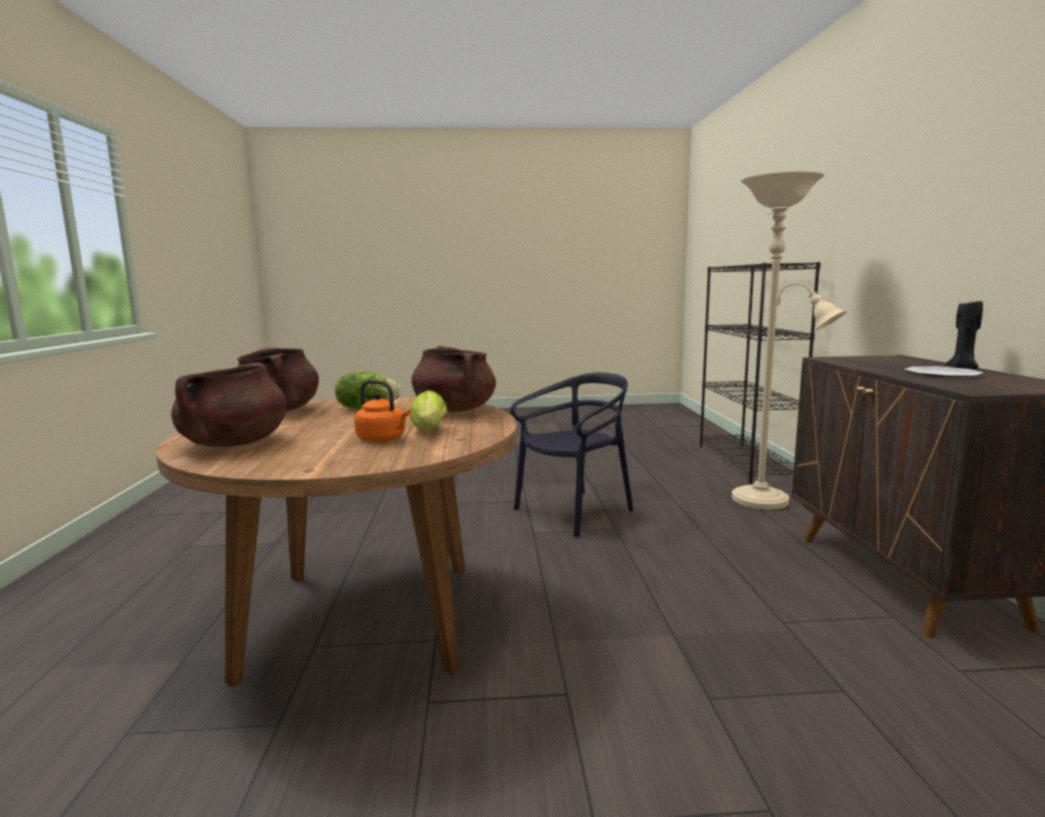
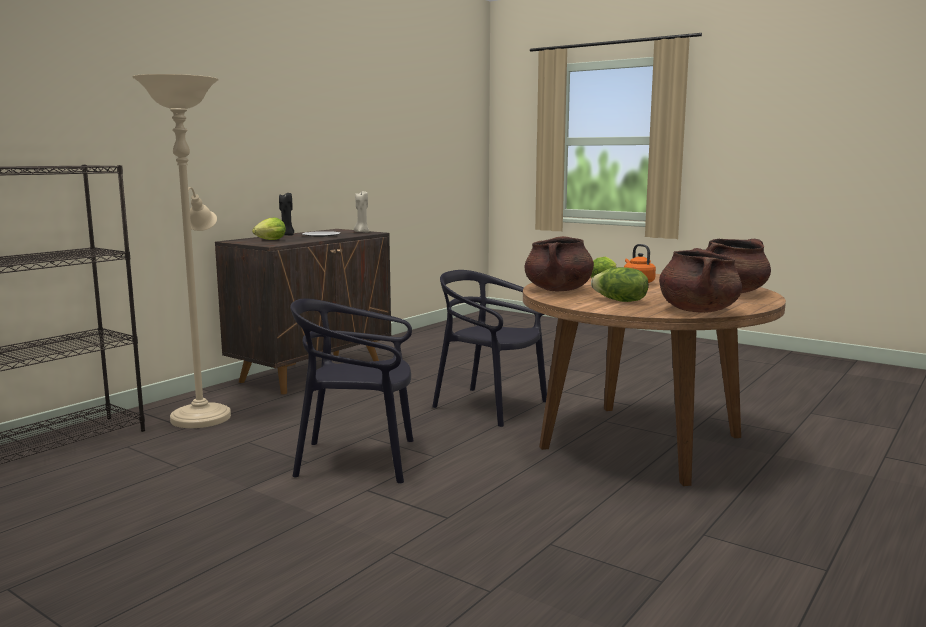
camera: 140 degrees left, 0 degrees up
none -> lettuce [252,218,286,240]
none -> beige candle [354,191,369,232]
none -> black chair [432,270,547,427]

